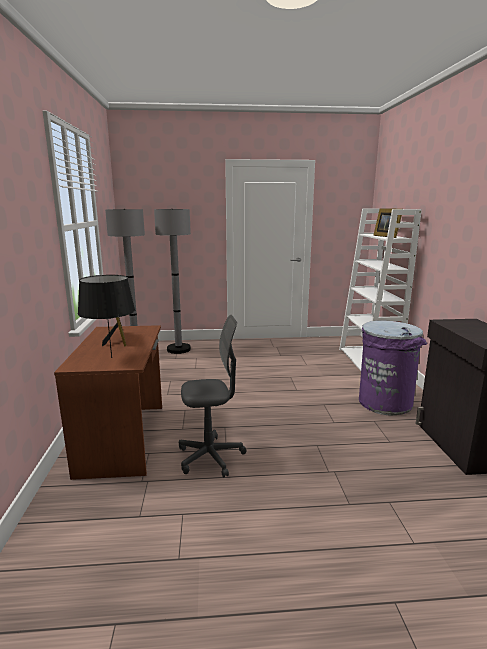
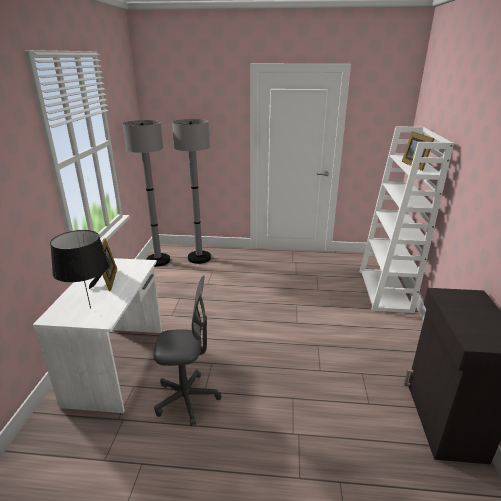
camera: 10 degrees right, 10 degrees up
brown desk [54,325,162,480] -> white desk [33,258,162,413]
purple trash can [359,320,427,415] -> none

